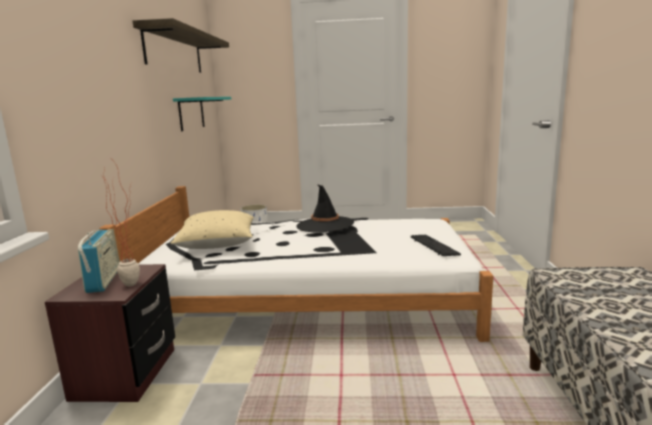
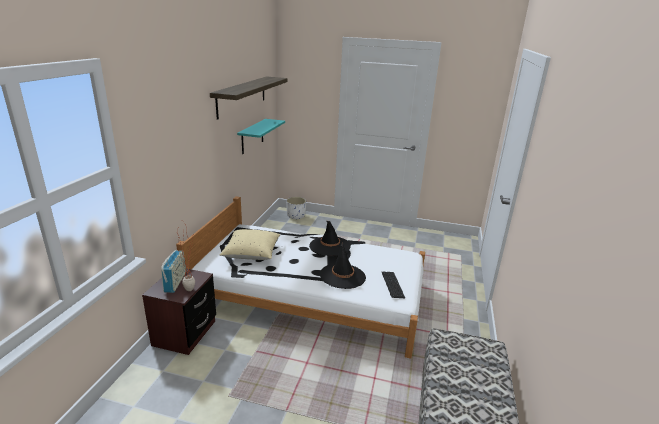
camera: 10 degrees right, 10 degrees up
none -> black hat [320,242,366,289]

